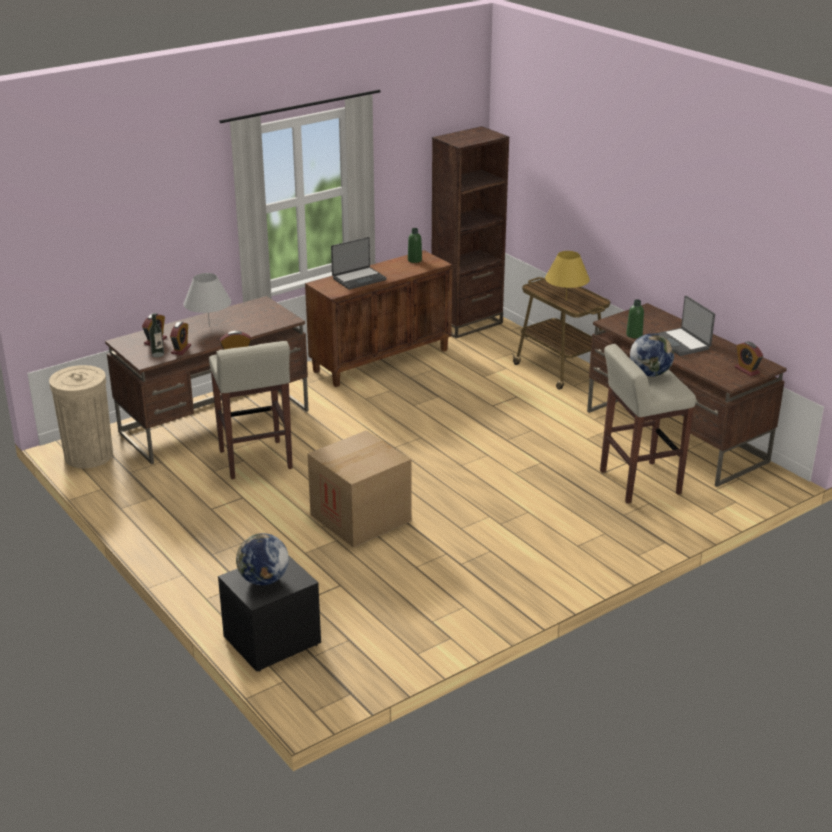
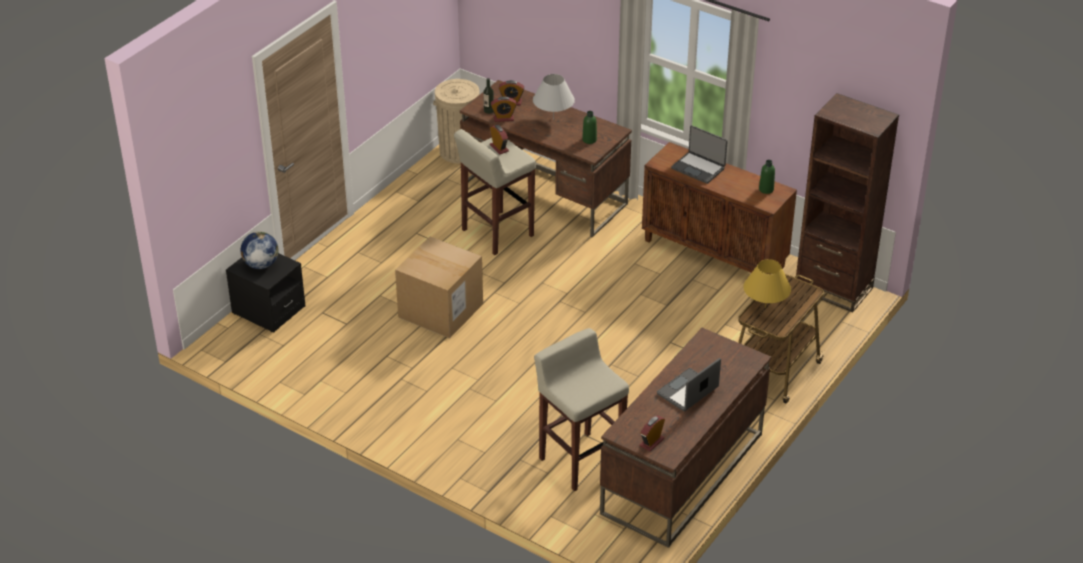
camera: 70 degrees right, 10 degrees up
green bottle [626,299,644,338] -> green bottle moved to [582,111,597,144]
globe [630,333,674,377] -> none

